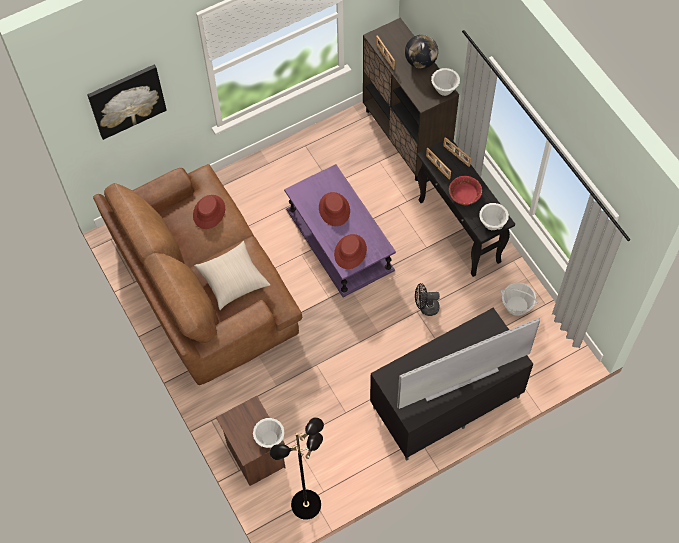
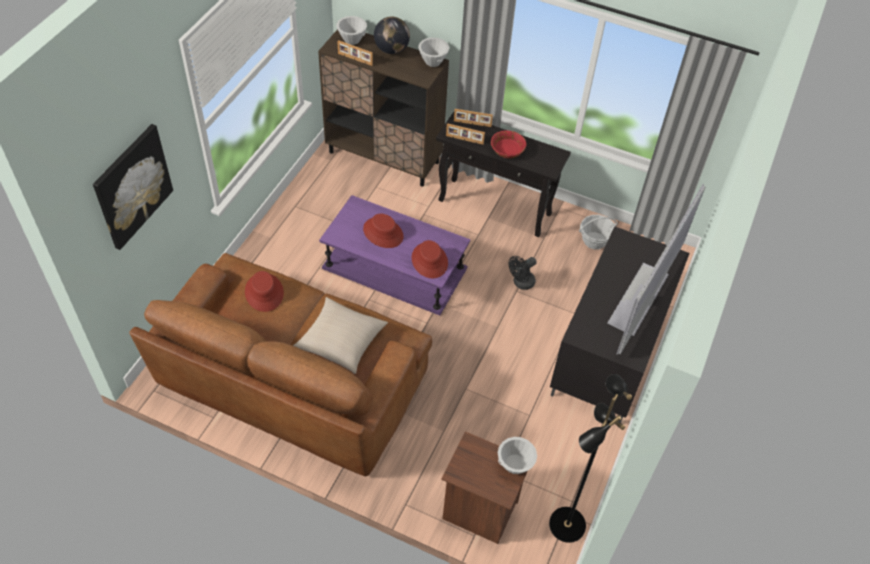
camera: 40 degrees left, 10 degrees down
white bowl [479,203,509,230] -> white bowl moved to [336,16,367,45]

